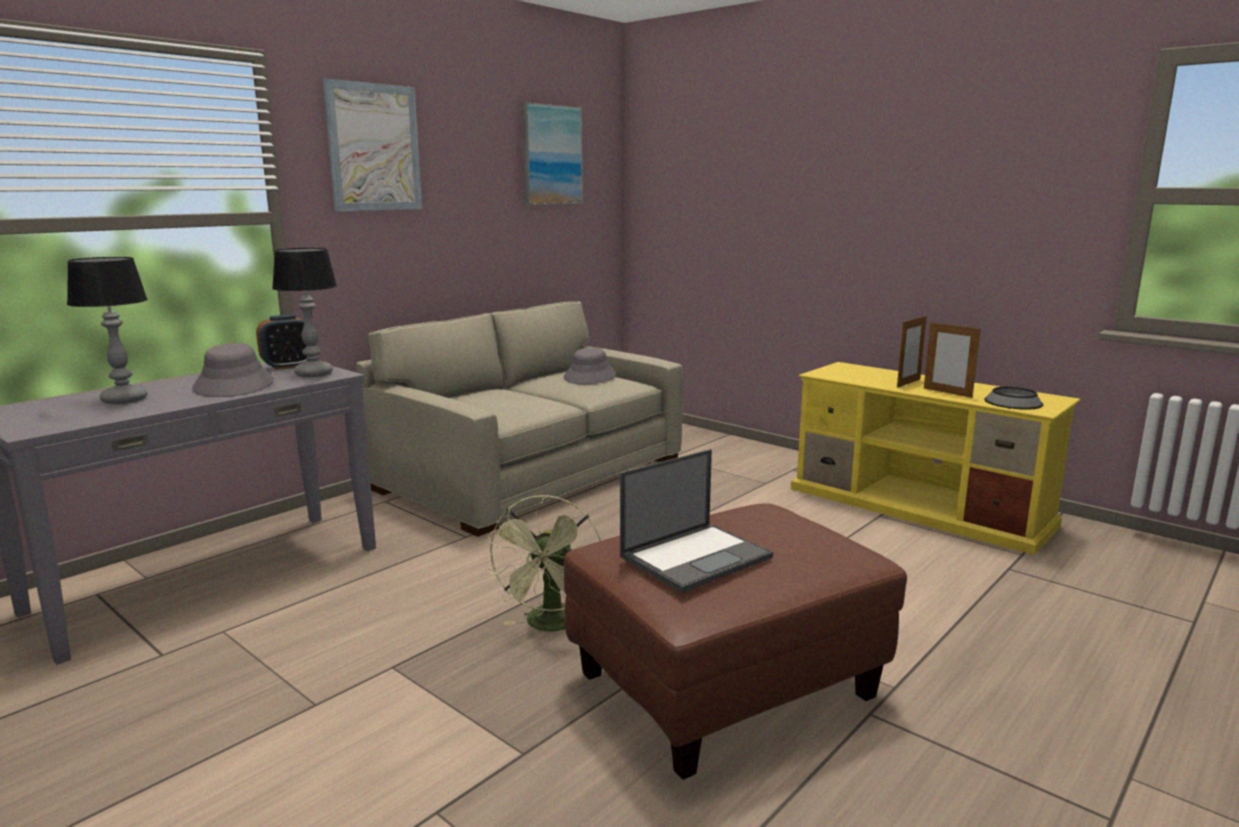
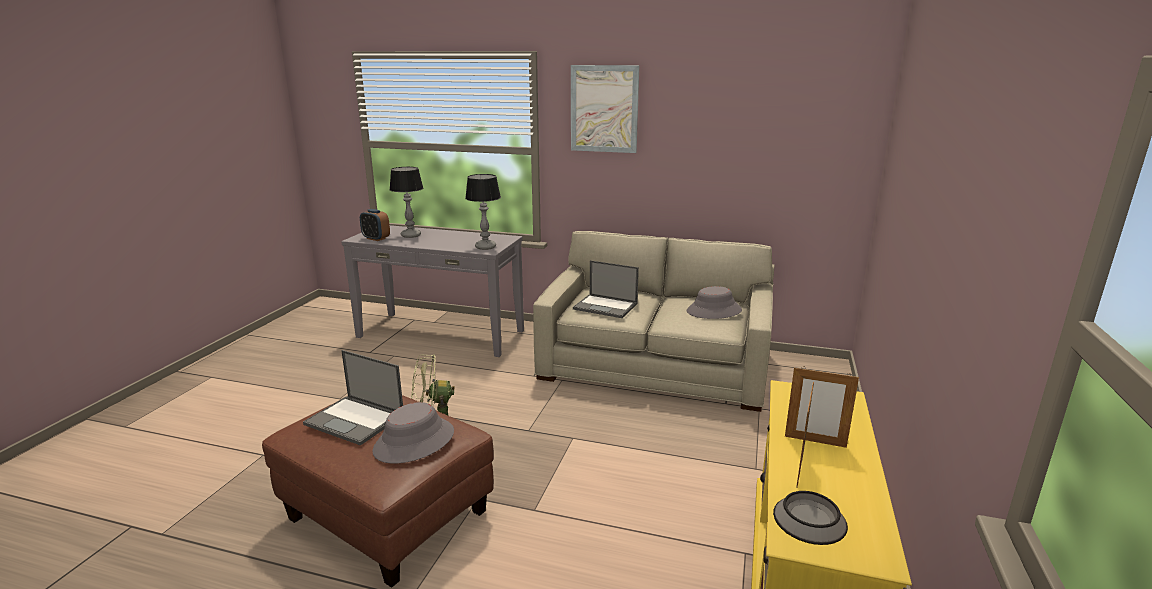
camera: 65 degrees right, 5 degrees up
grey hat [192,343,274,397] -> grey hat moved to [372,402,454,463]
alarm clock [256,314,308,370] -> alarm clock moved to [360,209,390,241]
picture [522,102,583,205] -> none
none -> laptop [573,260,639,318]

